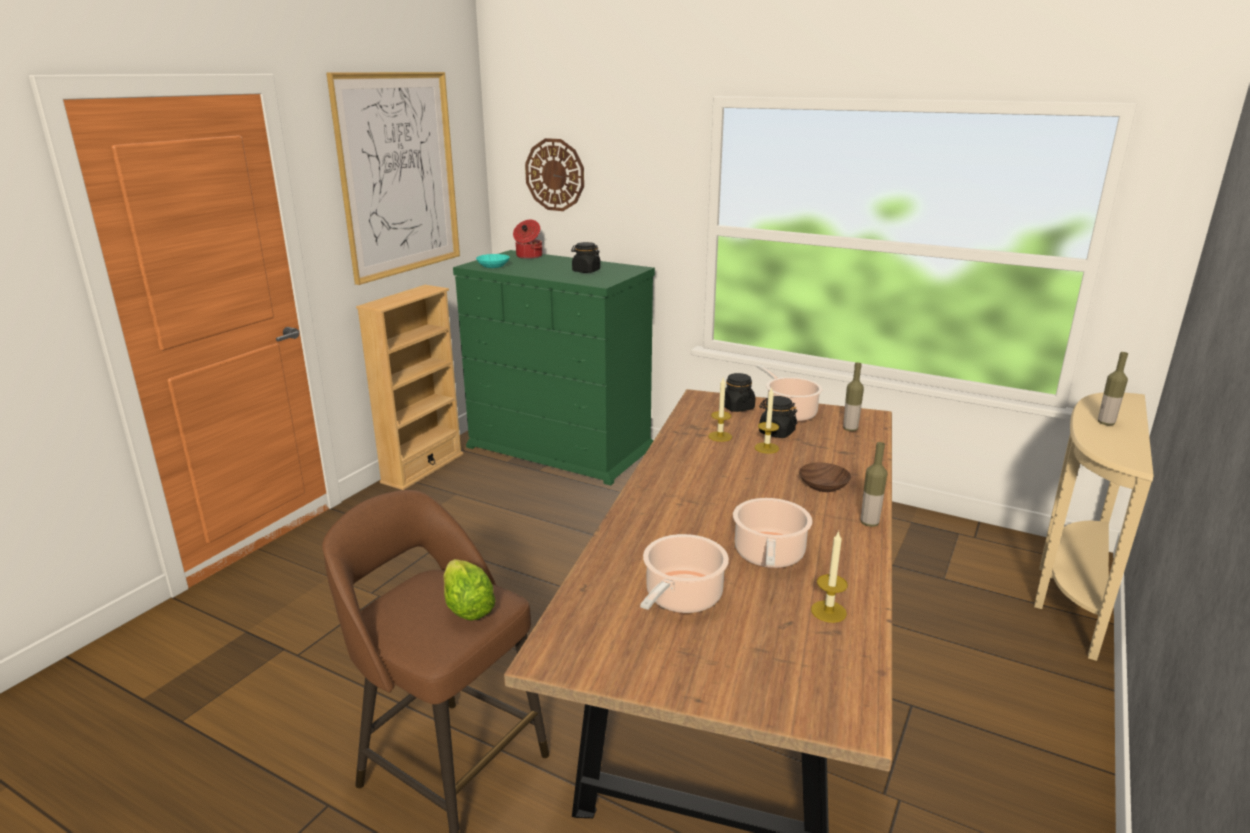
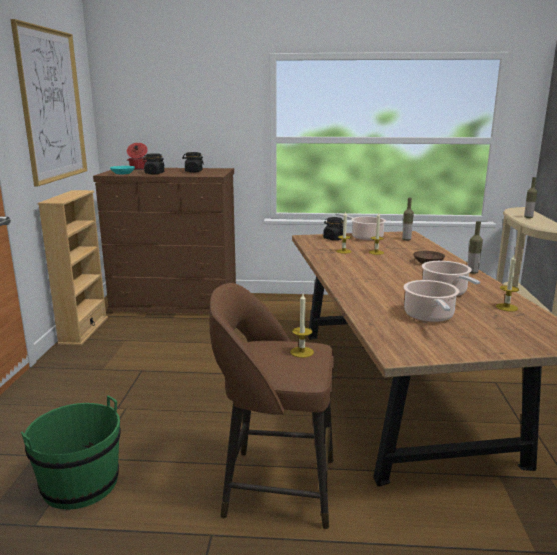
camera: 25 degrees left, 5 degrees down
lettuce [443,559,495,621] -> candle [290,294,314,358]
green dresser [453,250,655,486] -> brown dresser [93,168,236,314]
wall clock [525,138,584,211] -> none
black jar [759,396,797,438] -> black jar moved to [143,153,165,174]
none -> green bucket [21,395,121,510]

